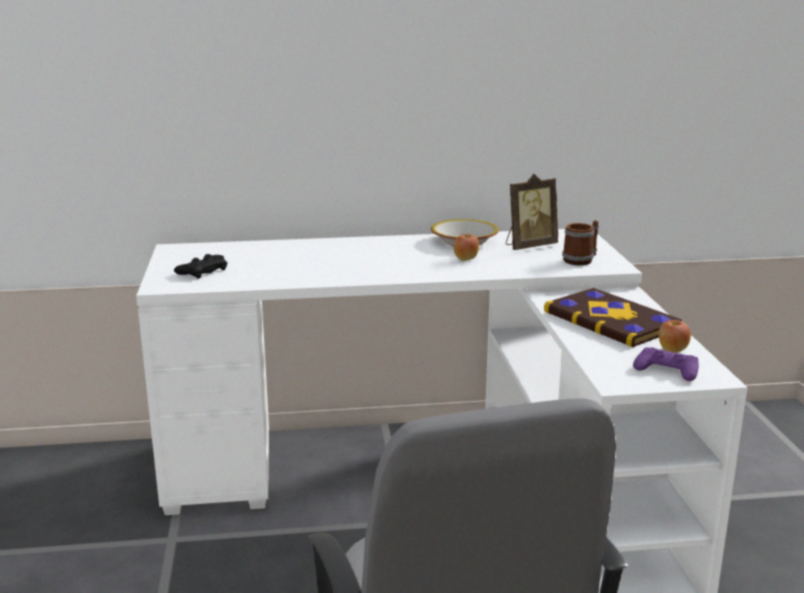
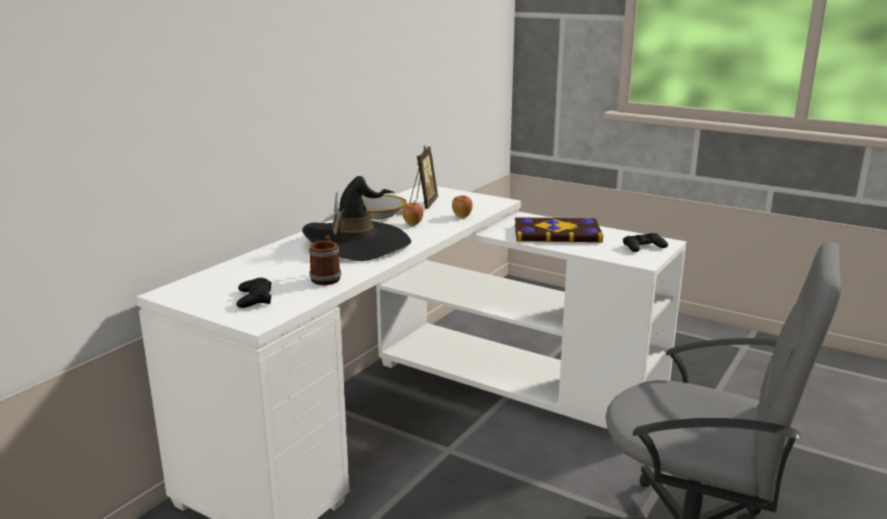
camera: 50 degrees left, 0 degrees up
mug [562,220,599,265] -> mug moved to [309,235,341,285]
purple game controller [633,347,699,381] -> black game controller [623,233,668,252]
apple [659,320,691,353] -> apple moved to [452,196,473,218]
none -> black hat [302,176,411,261]

